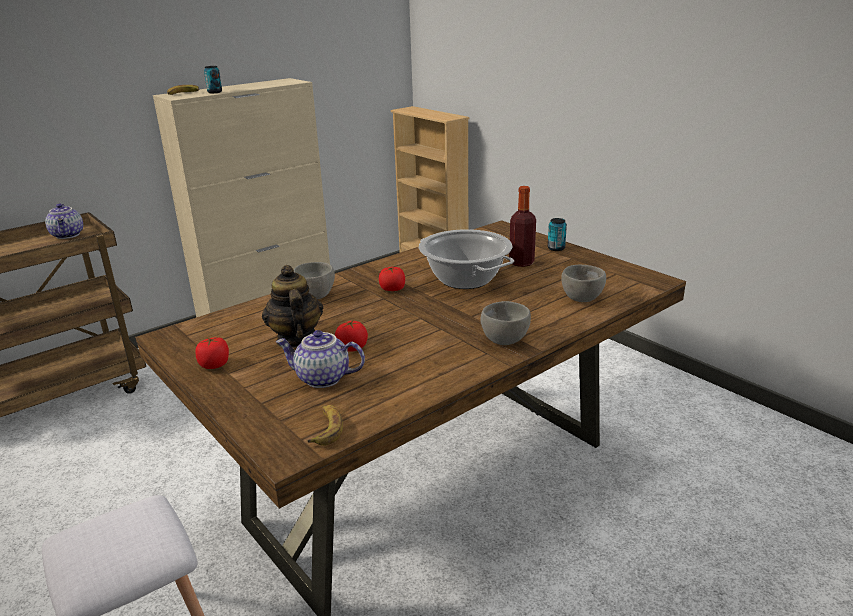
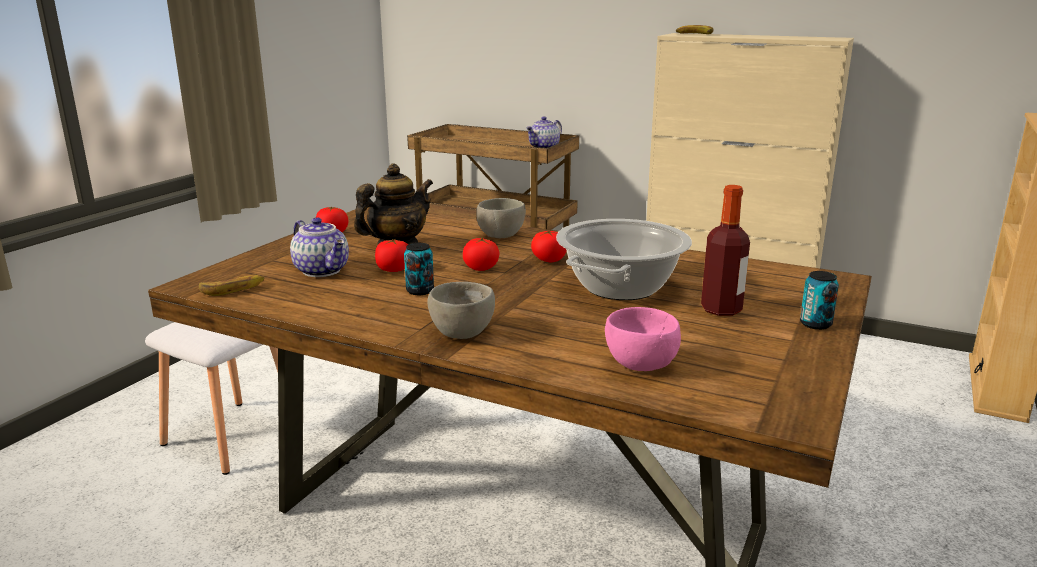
camera: 65 degrees right, 5 degrees down
can [204,66,222,93] -> can moved to [404,243,434,295]
teapot [276,330,365,388] -> teapot turned 150 degrees clockwise [290,217,349,277]
grey bowl [561,265,606,302] -> pink bowl [605,307,681,371]
none -> tomato [463,237,499,271]

